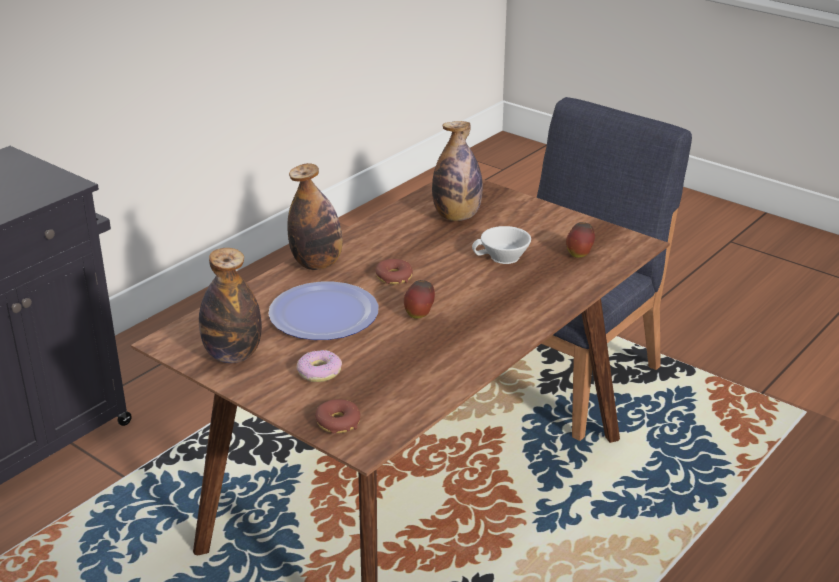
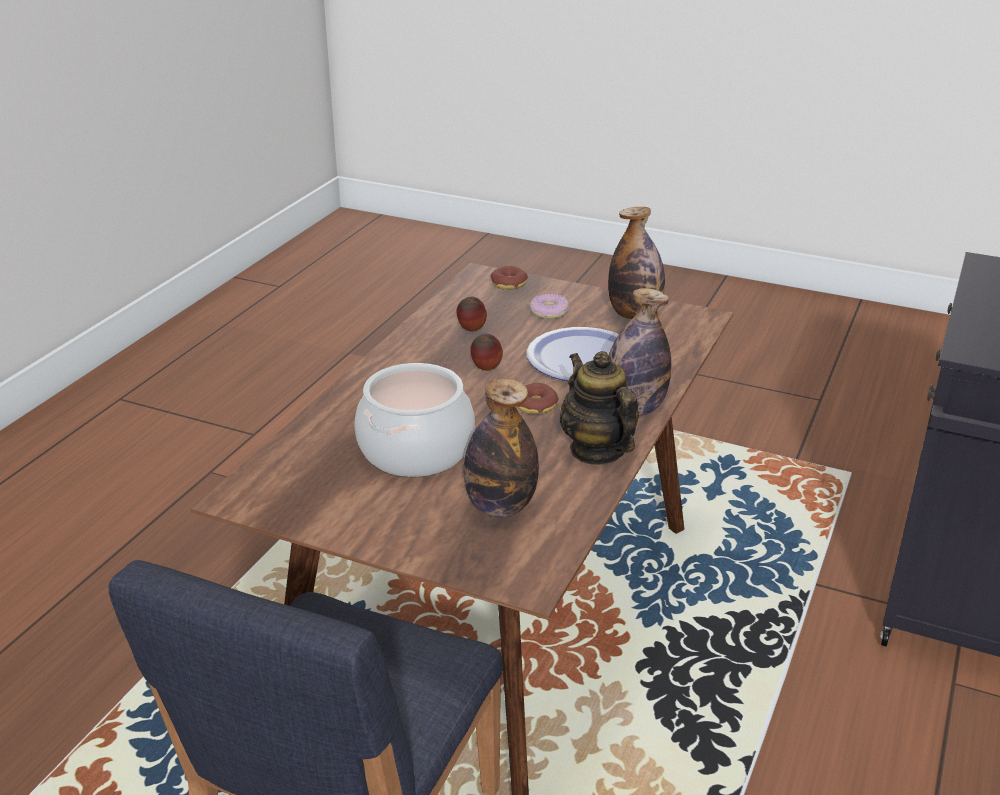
camera: 165 degrees right, 0 degrees up
white cup [472,226,531,264] -> cooking pot [354,363,475,477]
apple [566,222,595,258] -> apple moved to [456,297,487,332]
none -> teapot [560,351,639,465]

